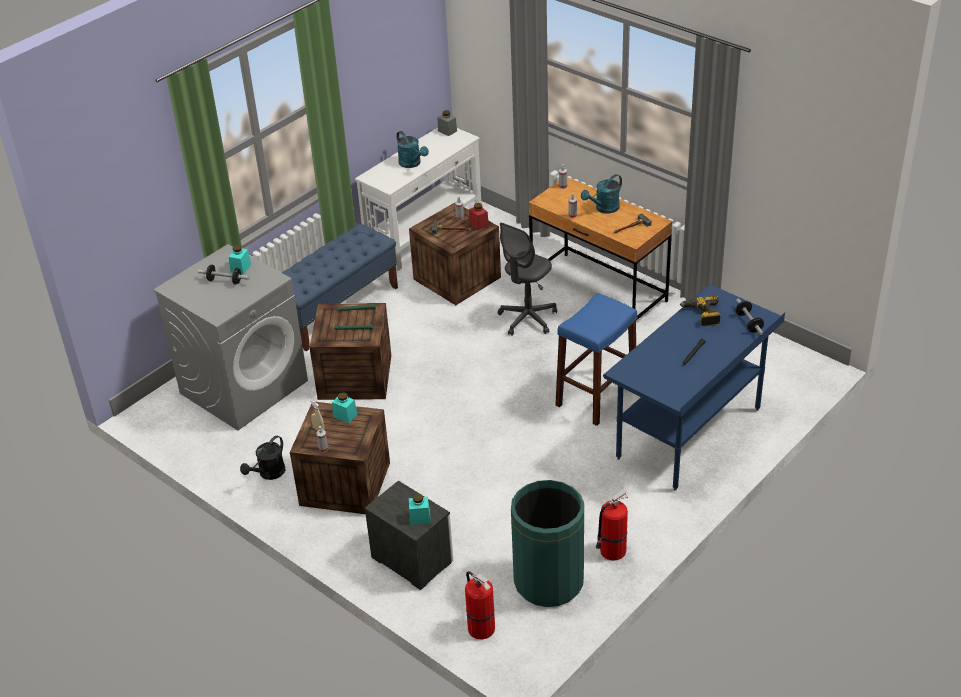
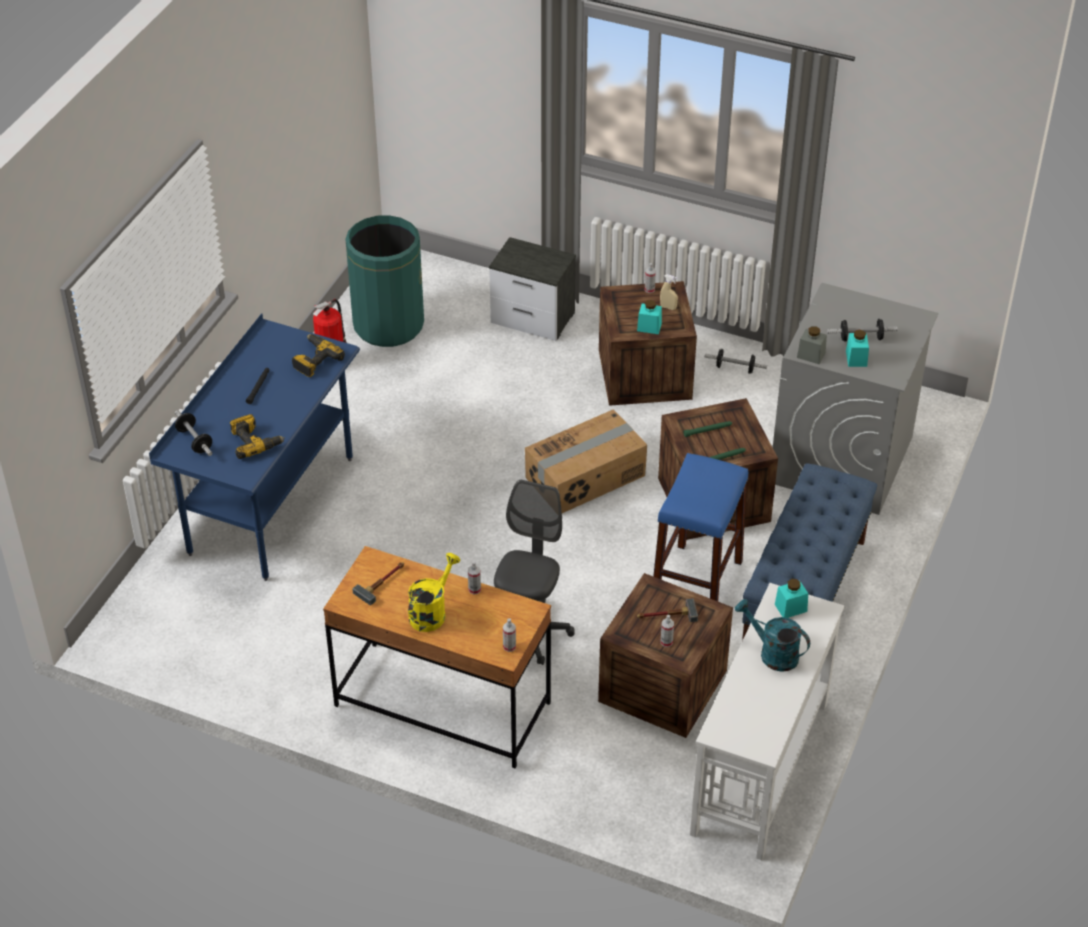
camera: 160 degrees right, 5 degrees up
black watering can [240,436,285,480] -> dumbbell [705,349,767,374]
turquoise jar [409,494,431,525] -> turquoise jar moved to [775,579,808,618]
grey jar [438,110,457,136] -> grey jar moved to [797,326,827,364]
fire extinguisher [465,571,495,640] -> none
red jar [469,203,489,230] -> none
blue stool [555,293,637,426] -> blue stool moved to [653,453,748,601]
turquoise watering can [581,174,622,213] -> yellow watering can [408,553,460,632]
none -> power drill [292,334,345,377]
none -> cardboard box [525,409,647,513]

